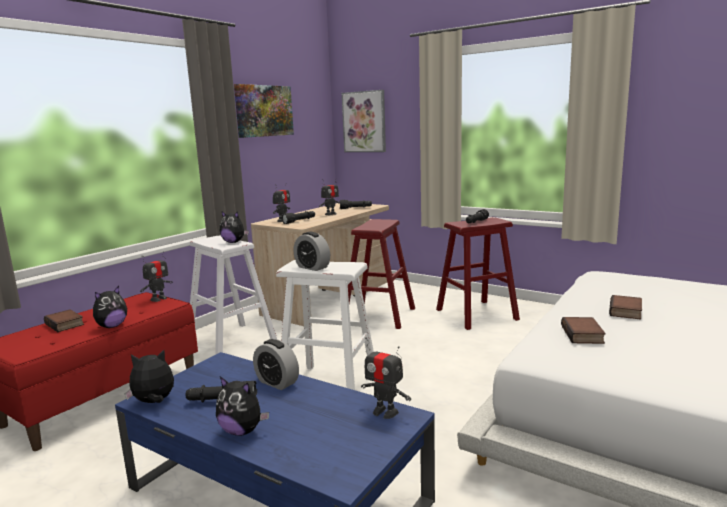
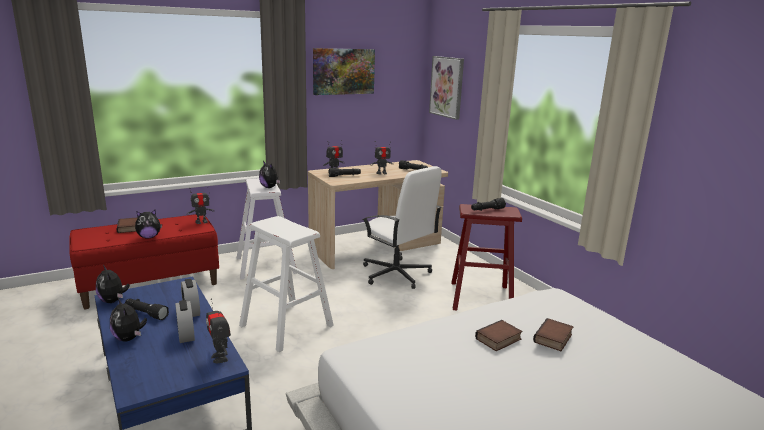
camera: 25 degrees right, 5 degrees up
plush toy [125,350,174,403] -> plush toy turned 135 degrees counterclockwise [96,265,130,303]
alarm clock [293,232,330,271] -> alarm clock moved to [175,300,195,343]
red stool [341,219,415,329] -> white office chair [362,166,442,289]
book [561,317,606,344] -> book moved to [533,318,573,351]

